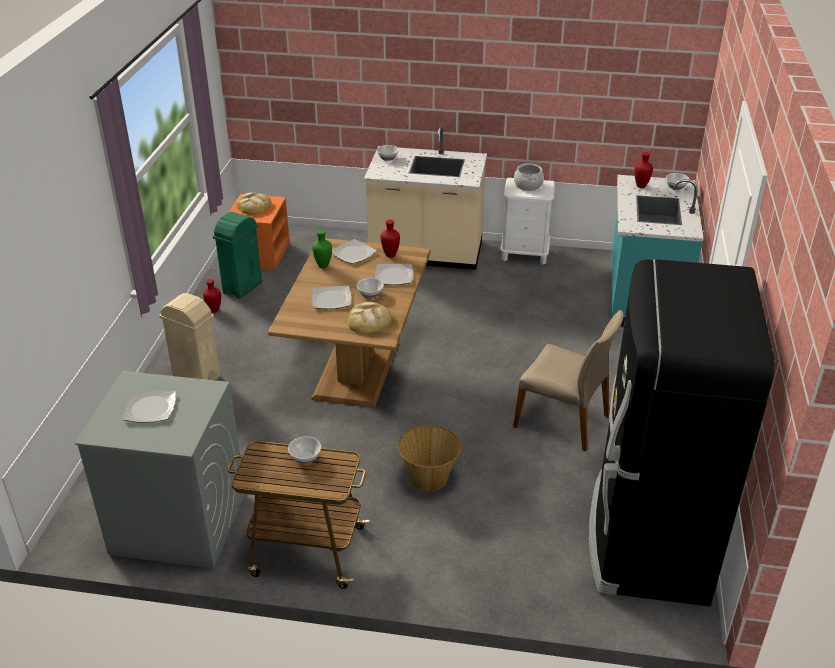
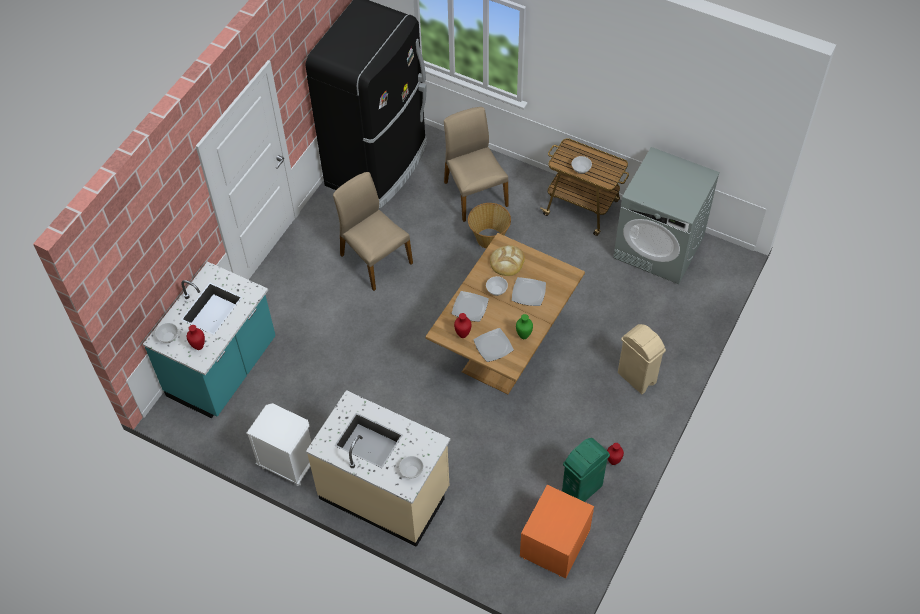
camera: 160 degrees left, 20 degrees up
plate [123,391,176,423] -> none
bread [236,193,271,215] -> none
cooking pot [514,163,544,191] -> none
none -> beige chair [444,107,509,222]

